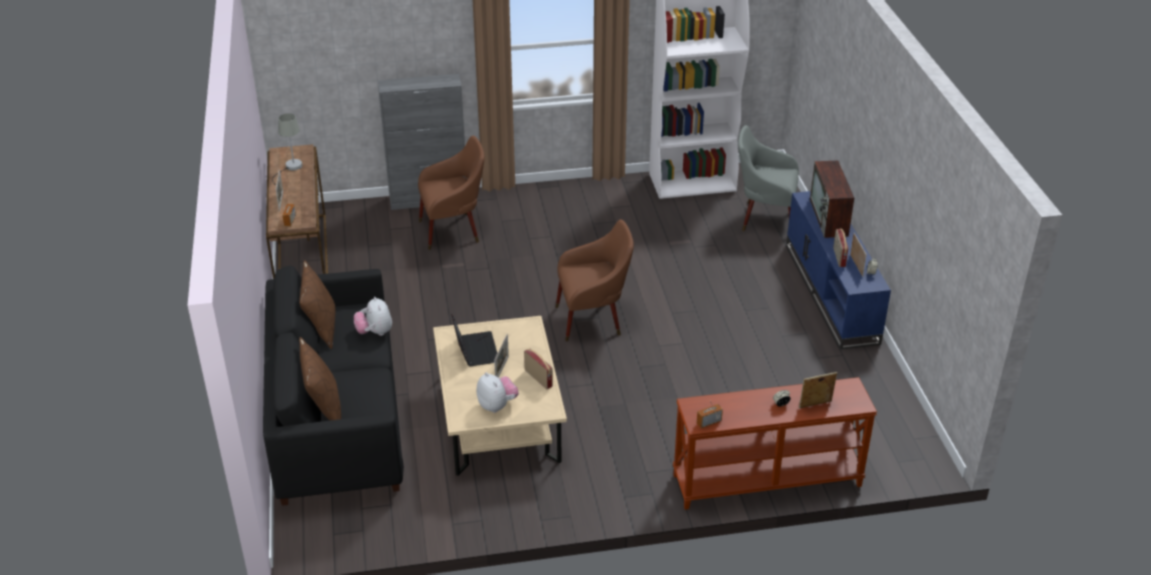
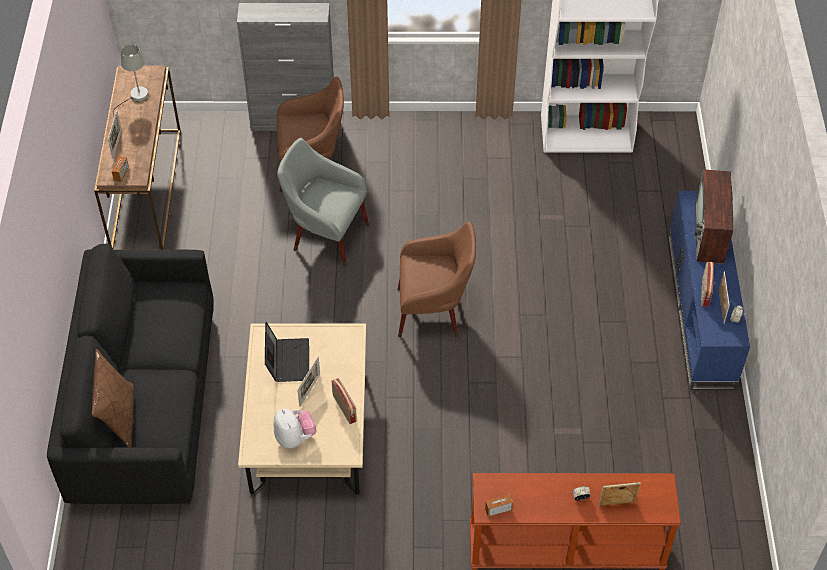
camera: 10 degrees right, 15 degrees up
brown pillow [299,260,335,349] -> none
plush toy [354,297,392,336] -> none
grey armchair [738,125,799,231] -> grey armchair moved to [277,138,369,267]

